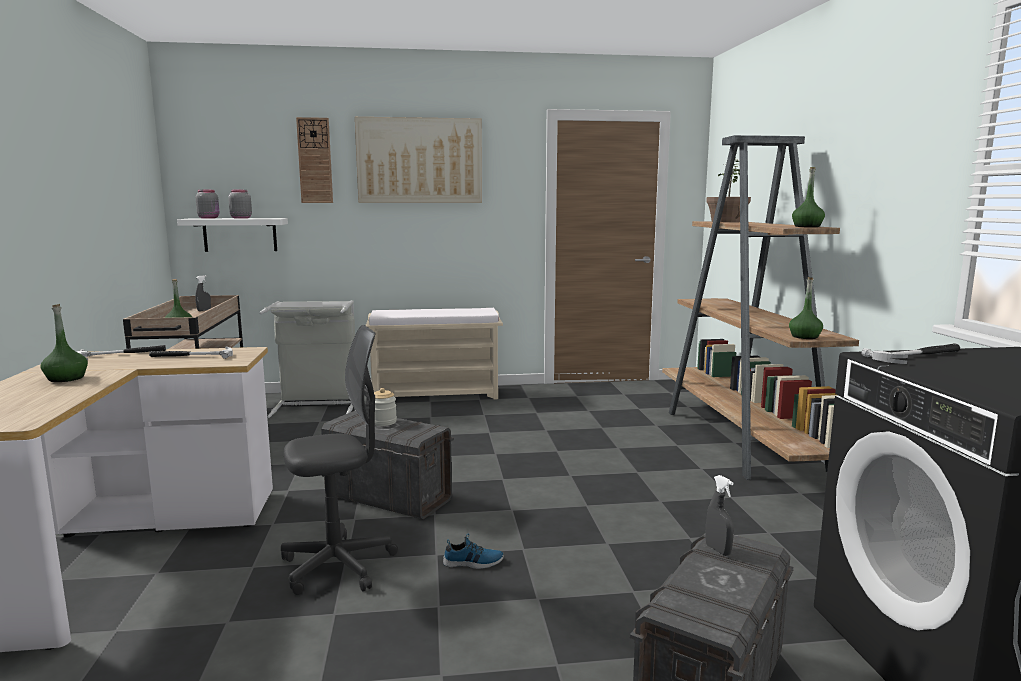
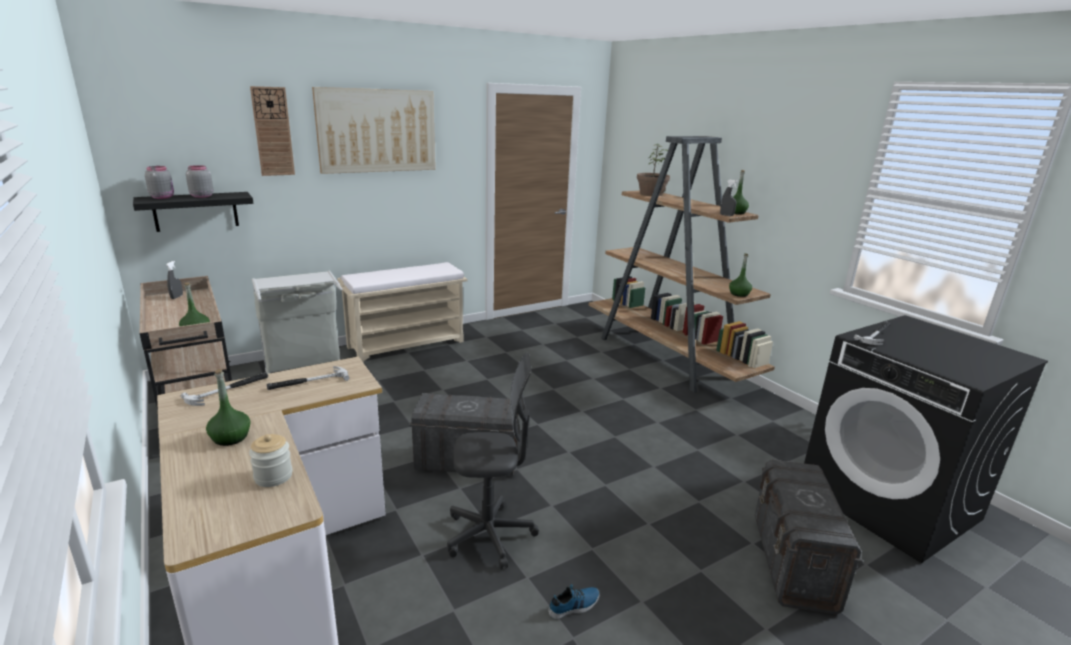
camera: 25 degrees left, 10 degrees up
white shelf [177,218,288,252] -> black shelf [133,192,254,232]
grey office chair [281,325,398,595] -> grey office chair turned 45 degrees clockwise [447,353,539,569]
jar [374,388,397,426] -> jar moved to [249,434,292,487]
shoe [443,534,504,569] -> shoe moved to [548,584,599,619]
grey spray bottle [705,475,734,556] -> grey spray bottle moved to [720,180,738,216]

